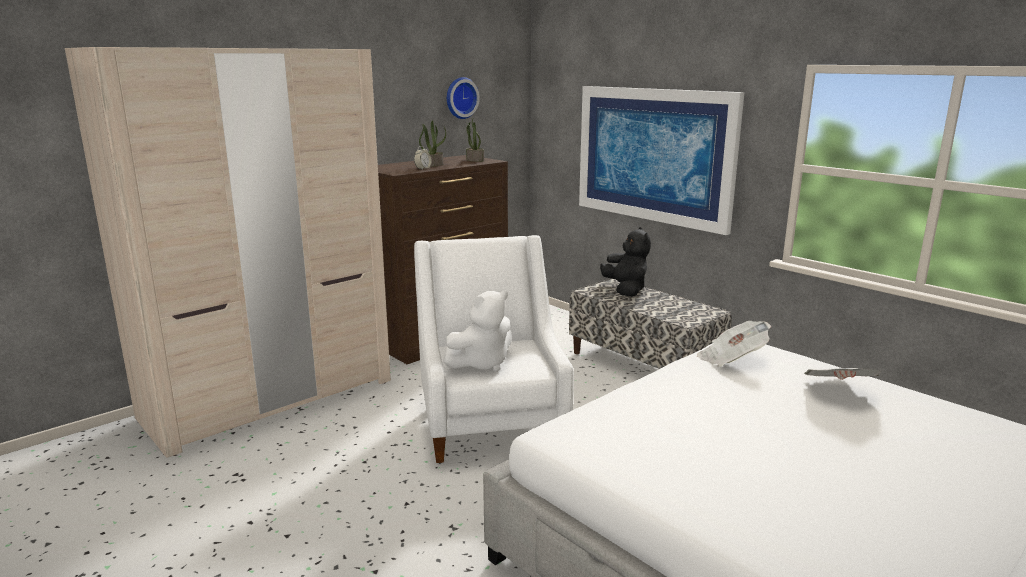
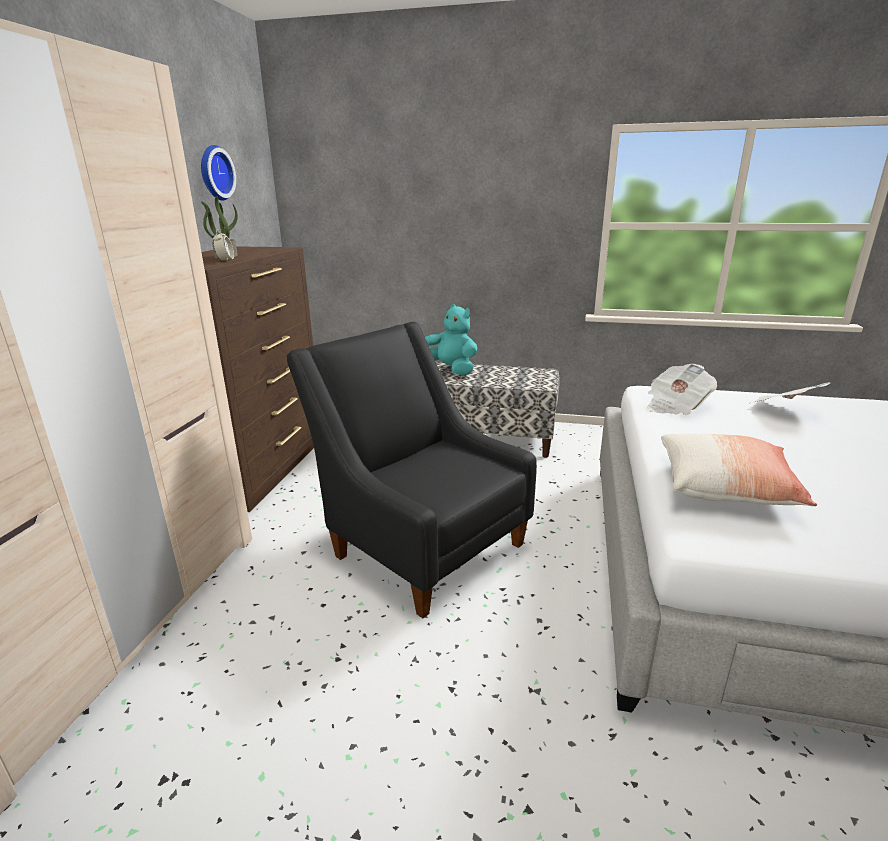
camera: 35 degrees left, 5 degrees up
white armchair [414,235,574,463] -> black armchair [287,322,537,618]
white plush toy [443,290,512,372] -> none
potted plant [466,119,484,162] -> none
picture [579,86,745,235] -> none
black plush toy [600,227,651,297] -> turquoise plush toy [425,304,477,375]
none -> pillow [661,433,817,506]

